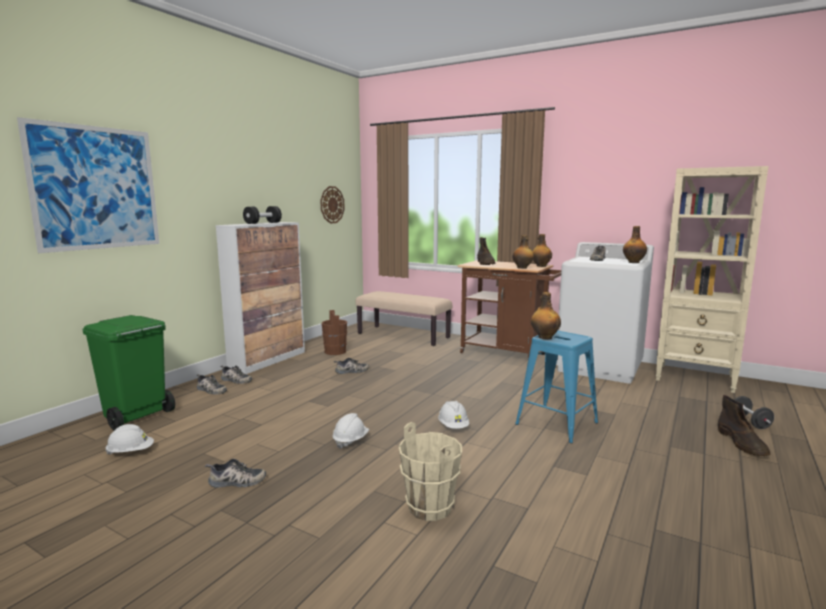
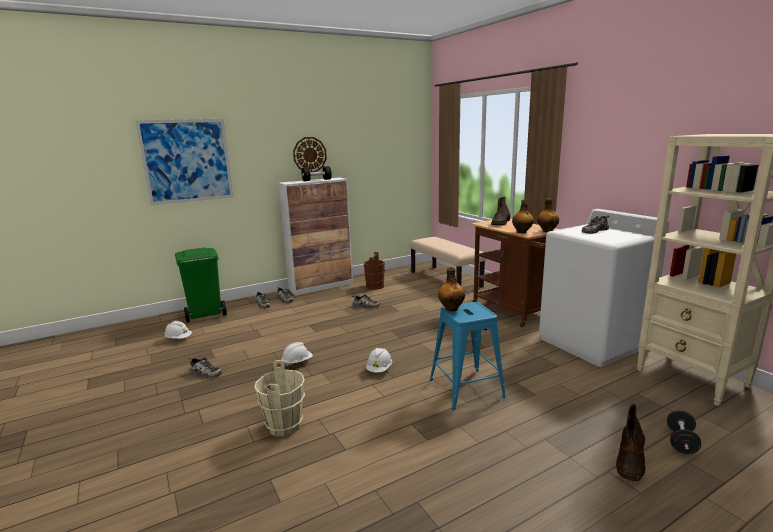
camera: 30 degrees right, 5 degrees up
wall clock [320,186,345,223] -> wall clock moved to [293,137,327,172]
bottle [623,226,647,263] -> none

